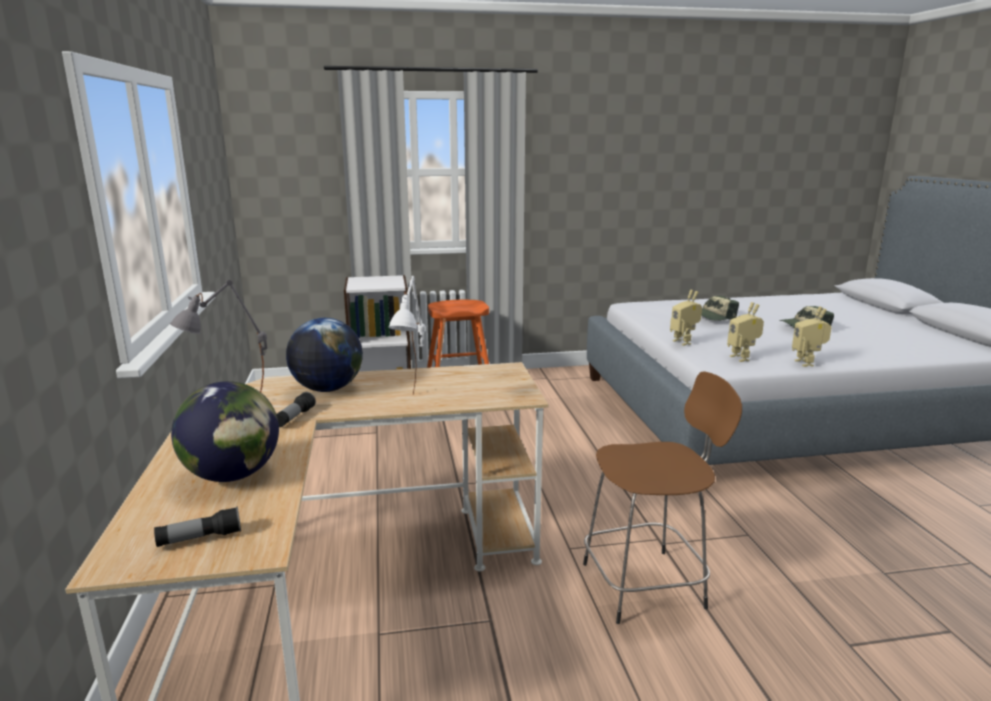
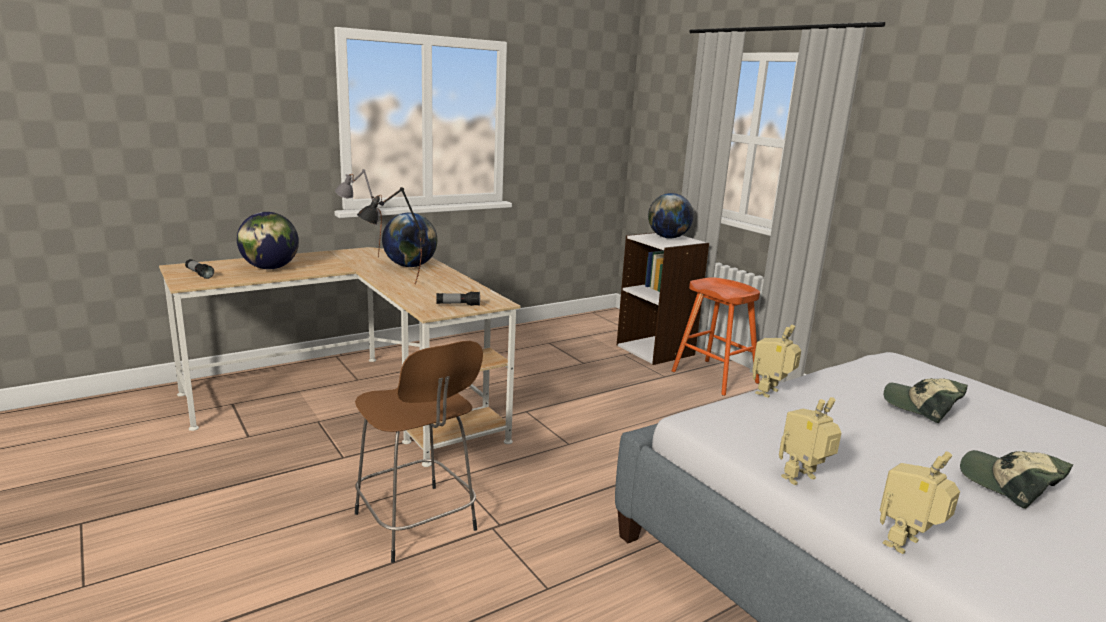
camera: 65 degrees right, 0 degrees up
flashlight [277,392,316,427] -> flashlight moved to [437,292,480,306]
white table lamp [388,276,425,395] -> black table lamp [357,187,425,285]
toy robot [727,302,764,362] -> toy robot moved to [880,451,960,554]
none -> globe [648,193,694,239]

